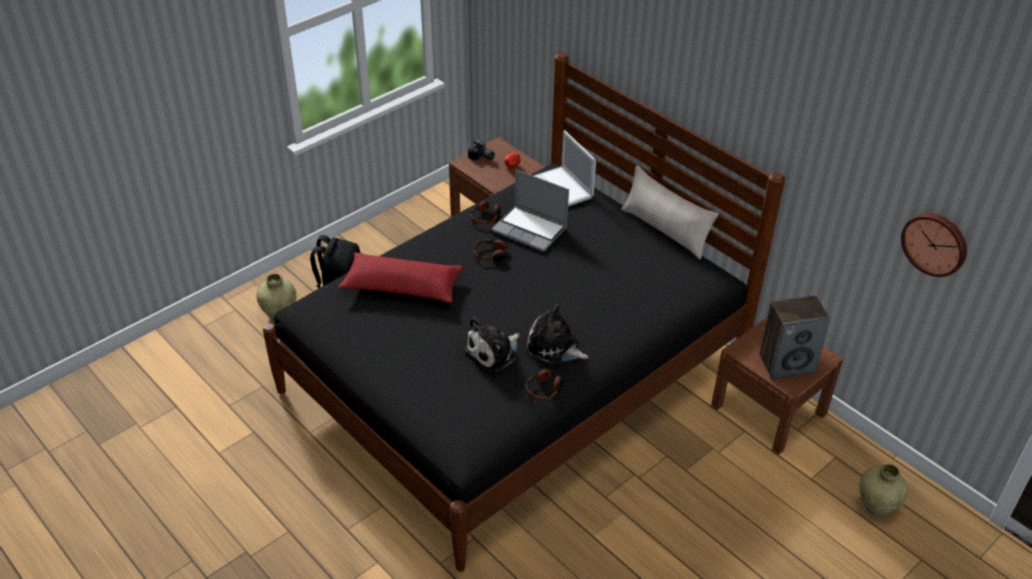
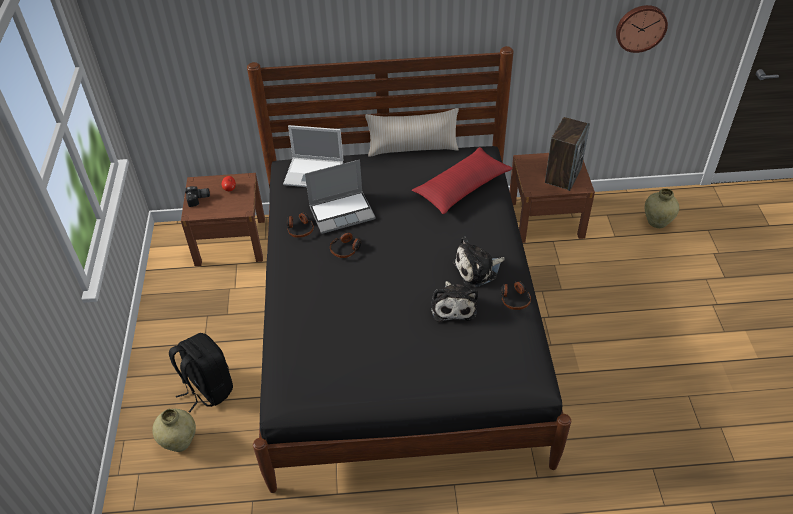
camera: 50 degrees left, 5 degrees up
red pillow [338,252,463,303] -> red pillow moved to [412,147,513,214]

